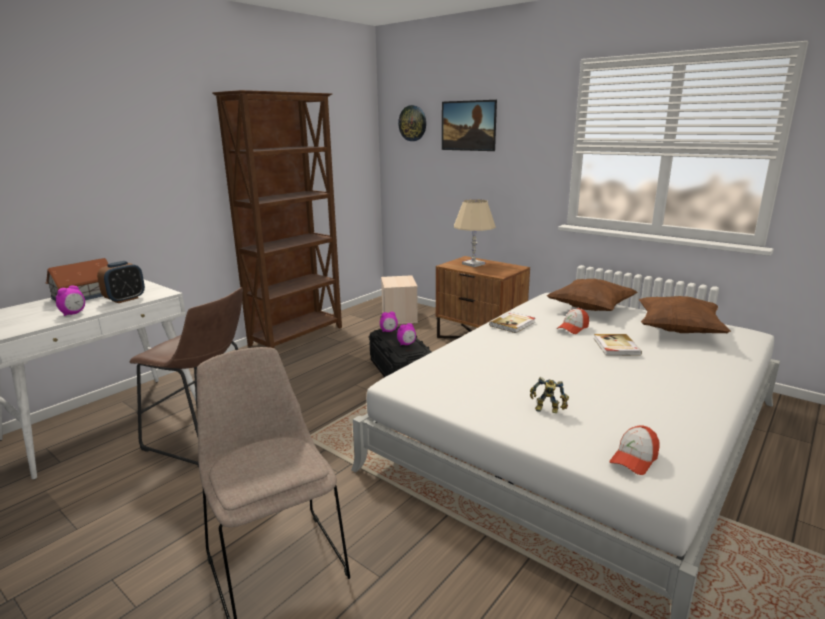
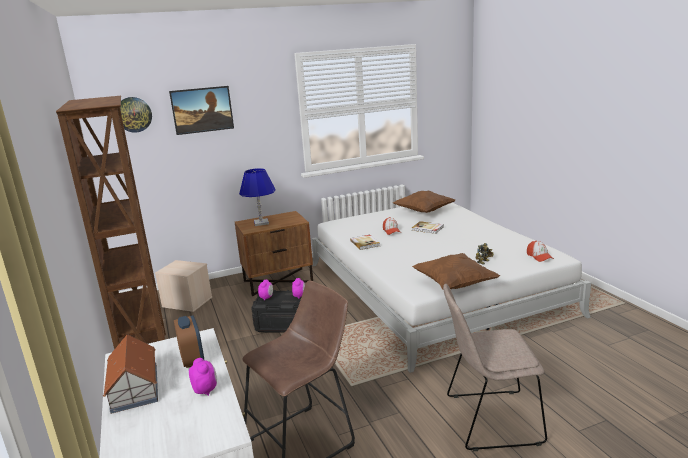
camera: 60 degrees left, 0 degrees up
beige table lamp [454,199,496,267] -> blue table lamp [239,168,276,226]
brown pillow [547,278,638,311] -> brown pillow moved to [412,253,500,289]

